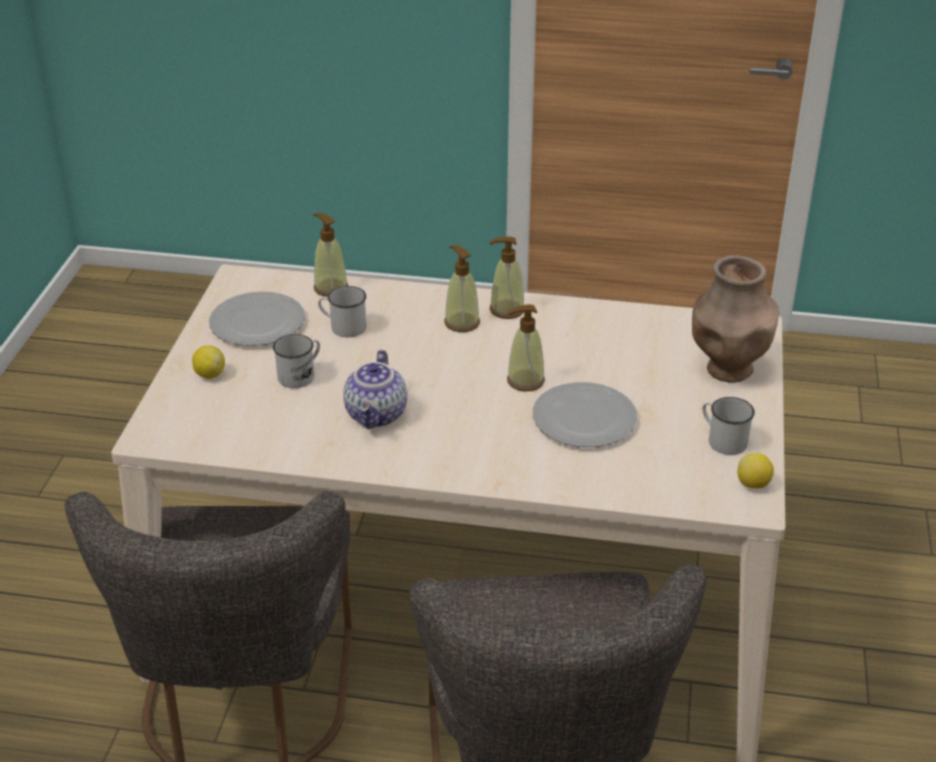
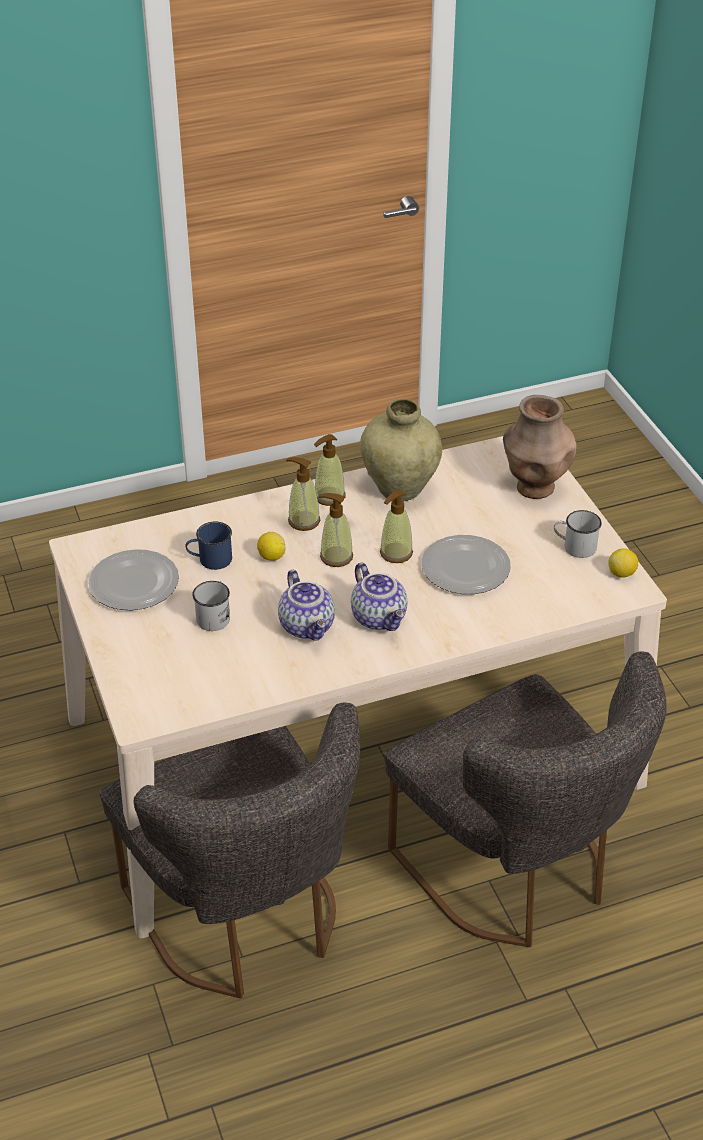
camera: 30 degrees left, 5 degrees up
lemon [192,345,225,379] -> lemon moved to [257,532,286,561]
soap dispenser [313,213,348,297] -> soap dispenser moved to [318,493,353,567]
white mug [318,286,366,337] -> blue mug [186,522,232,570]
none -> teapot [351,562,407,631]
none -> beige vase [360,399,442,501]

